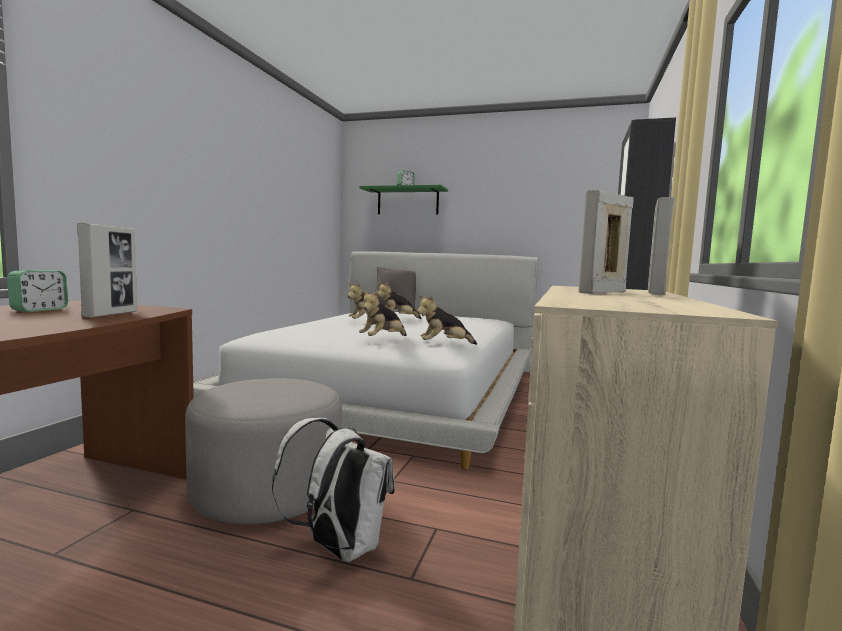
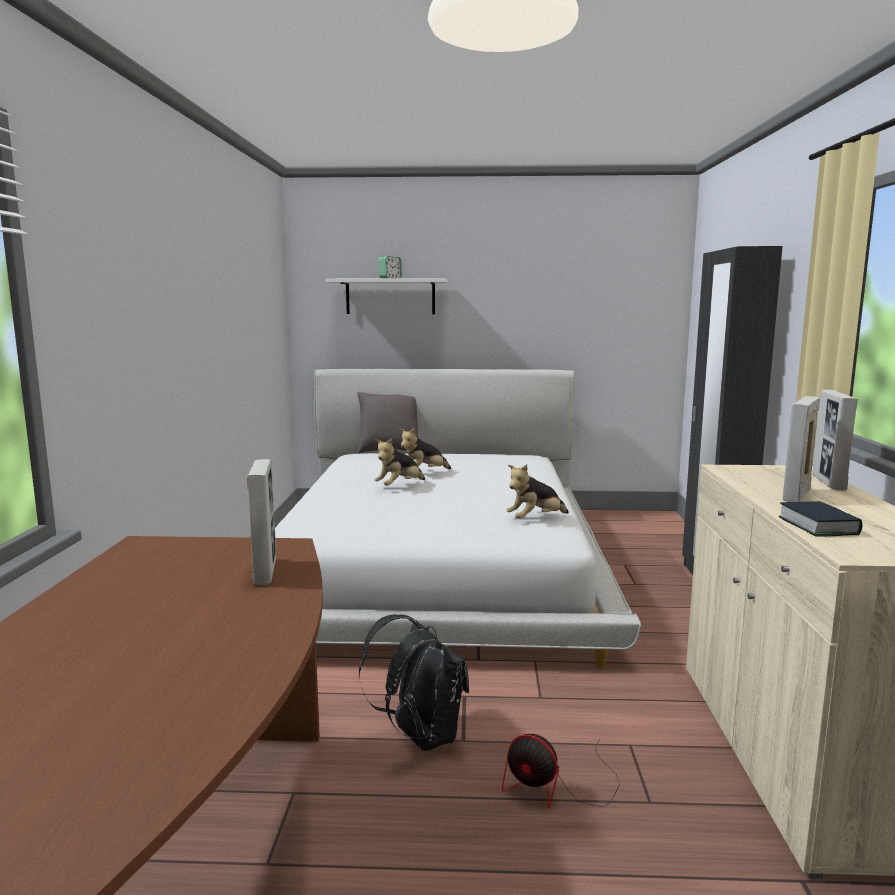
camera: 15 degrees left, 5 degrees up
alarm clock [7,270,68,312] -> none
grey ottoman [185,378,342,524] -> black backpack [359,614,469,751]
white backpack [272,418,395,562] -> fan [502,734,620,809]
green shelf [359,185,448,214] -> white shelf [326,278,448,314]
plush toy [359,290,407,336] -> none
none -> book [778,501,862,536]

